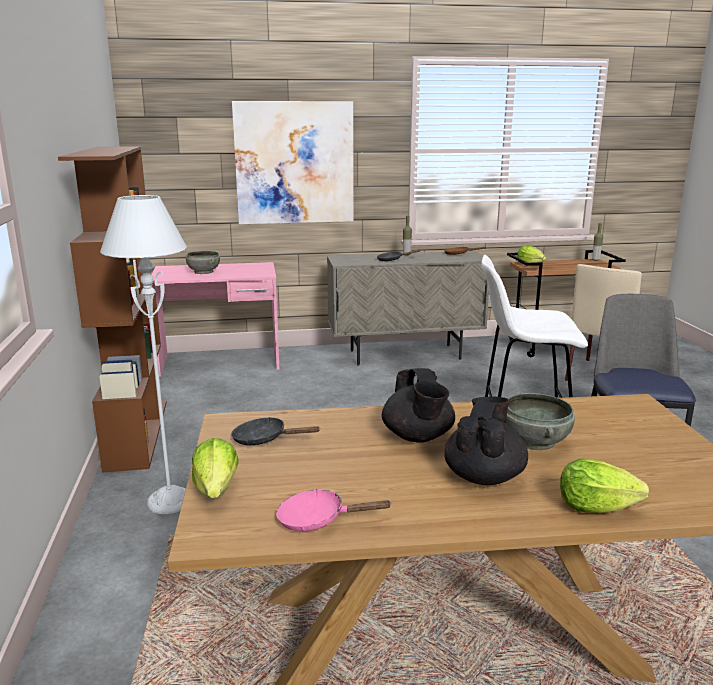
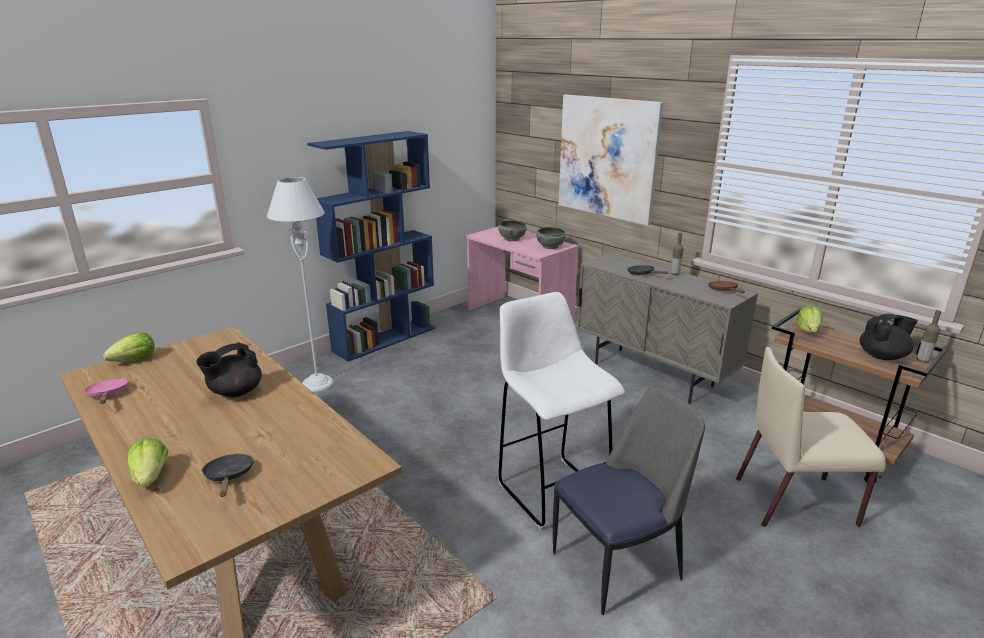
camera: 55 degrees right, 5 degrees up
brown bookcase [58,146,167,473] -> blue bookcase [307,131,436,362]
black frying pan [231,417,319,445] -> black frying pan moved to [201,454,254,497]
black teapot [444,397,528,485] -> black teapot moved to [860,314,918,360]
grey bowl [506,393,575,450] -> grey bowl moved to [536,227,566,249]

